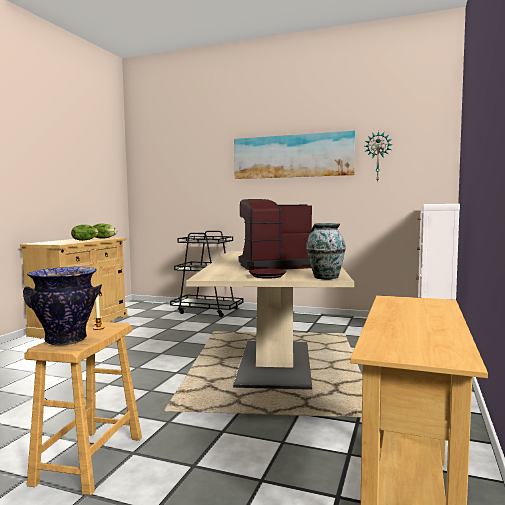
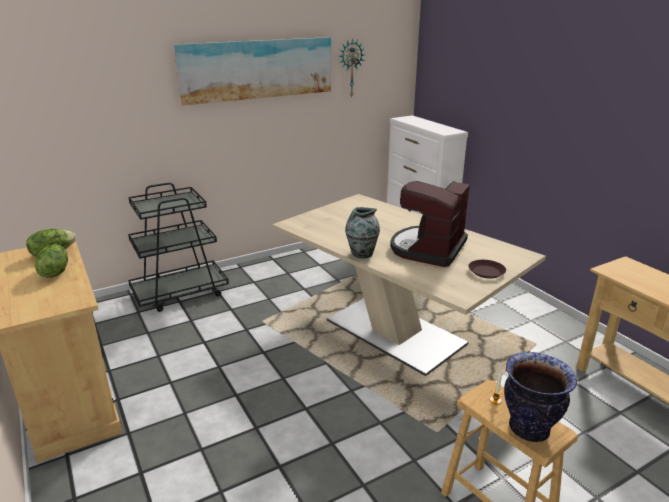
camera: 50 degrees left, 20 degrees up
vase [306,223,346,280] -> vase moved to [345,207,380,258]

